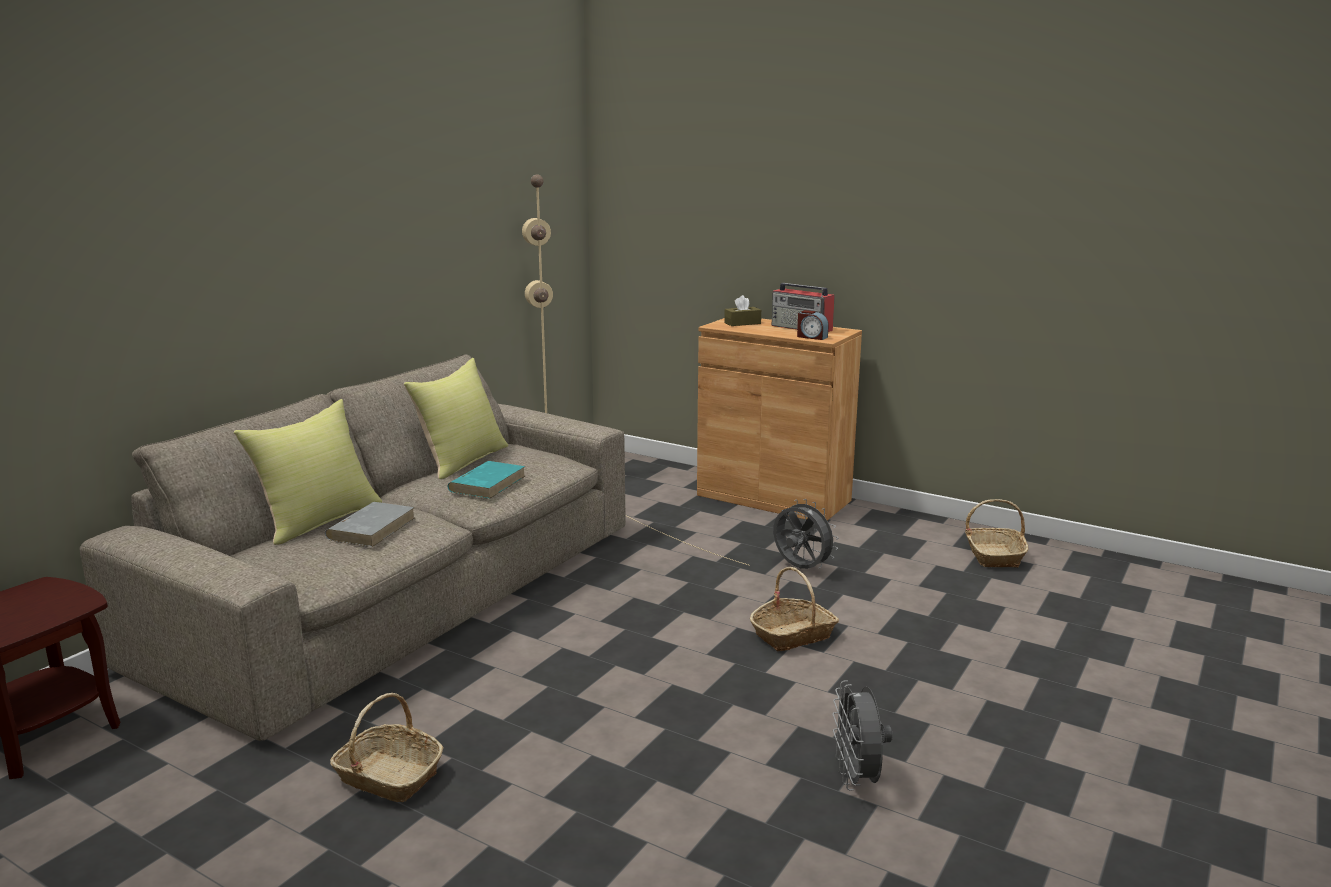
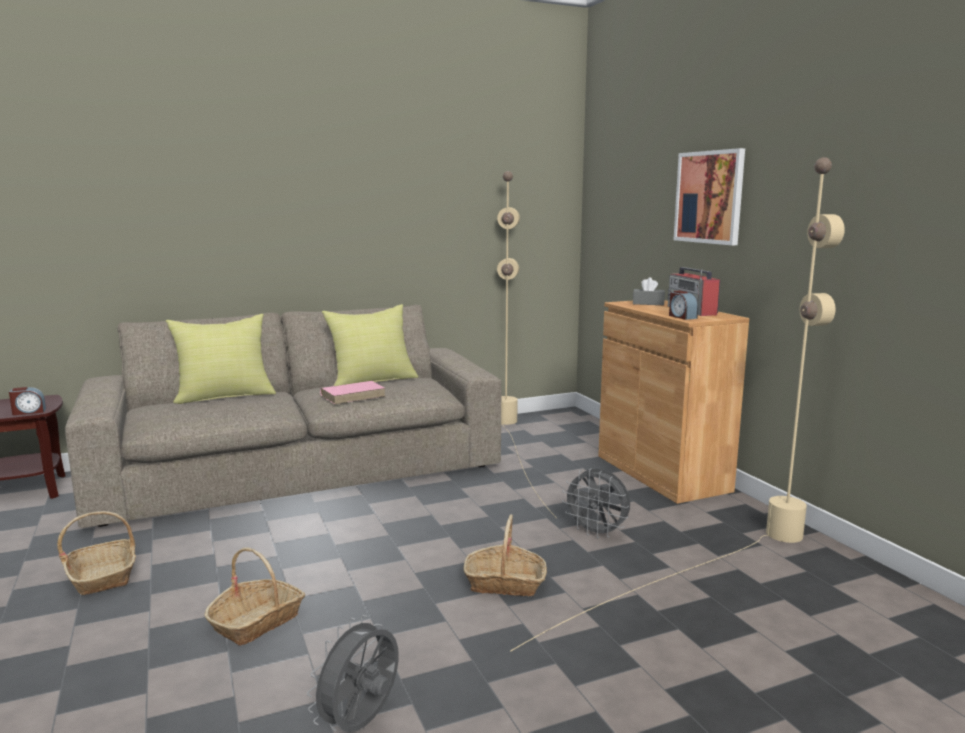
camera: 35 degrees right, 5 degrees down
grey book [325,502,415,547] -> none
turquoise book [447,461,525,499] -> pink book [320,381,385,404]
brown tissue box [724,295,761,326] -> grey tissue box [633,277,665,305]
grey fan [773,499,838,569] -> grey fan turned 135 degrees clockwise [562,468,630,538]
basket [965,499,1028,568] -> basket moved to [204,547,305,646]
none -> alarm clock [9,387,46,415]
none -> beige floor lamp [511,157,845,651]
none -> picture [674,148,745,245]

